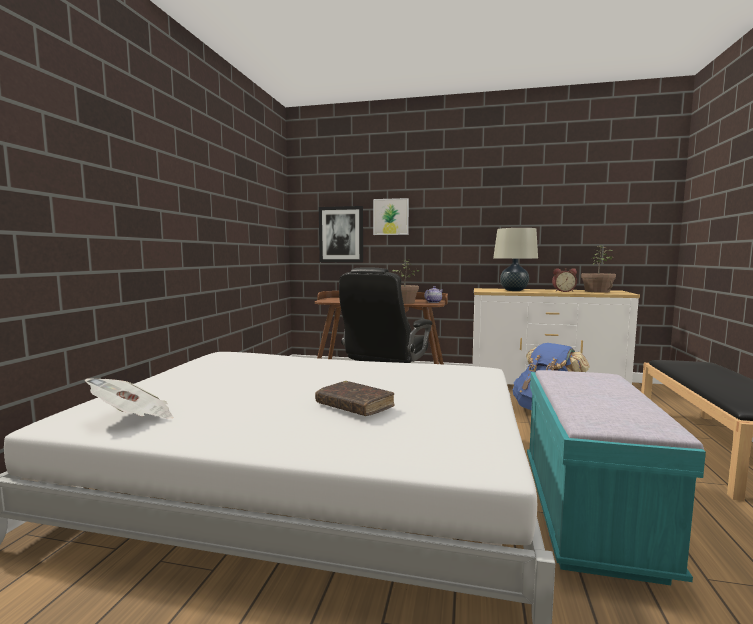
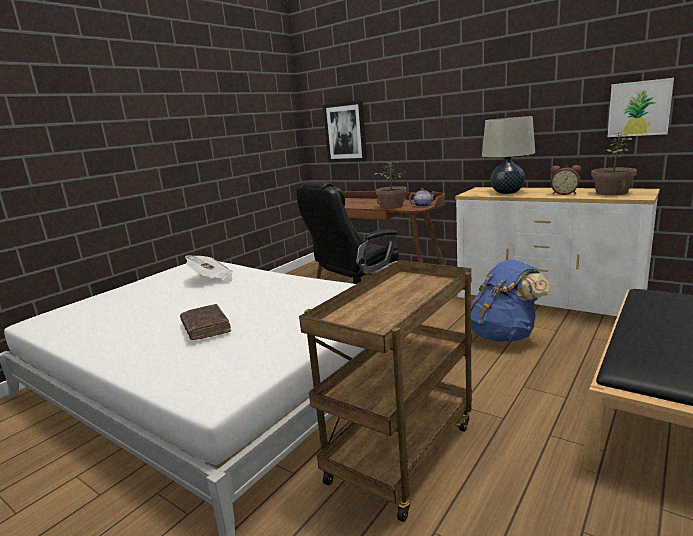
camera: 25 degrees right, 10 degrees up
newspaper [85,378,173,418] -> newspaper moved to [185,255,233,281]
picture [373,198,409,235] -> picture moved to [608,78,674,137]
turquoise bench [527,370,706,585] -> brown cart [299,260,472,522]

